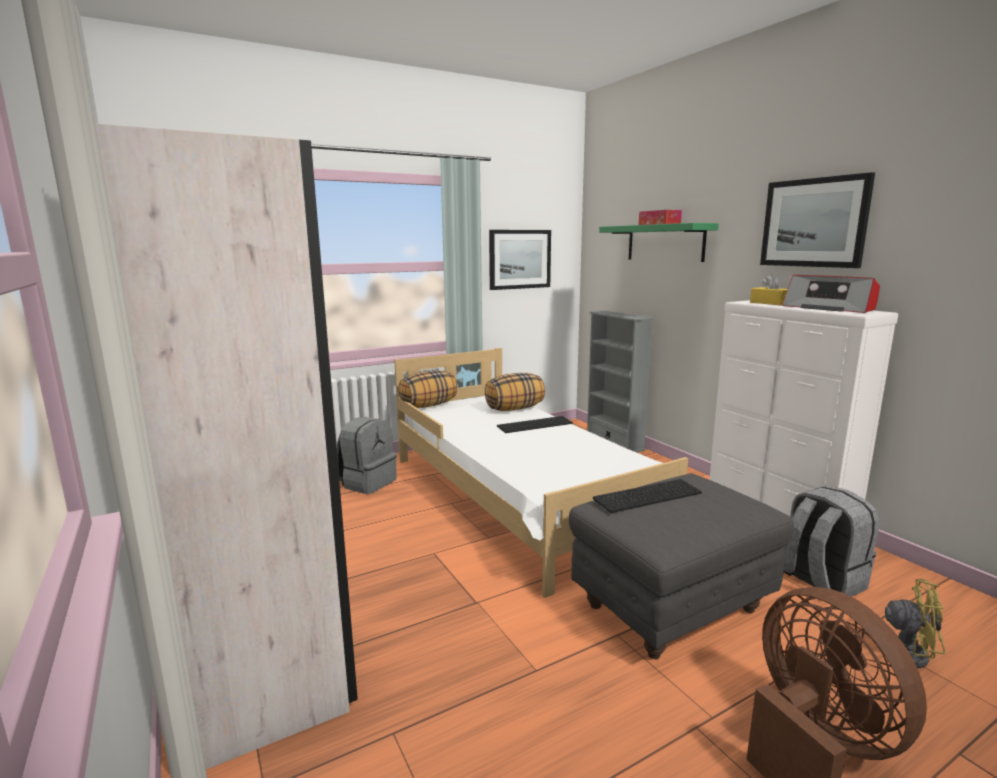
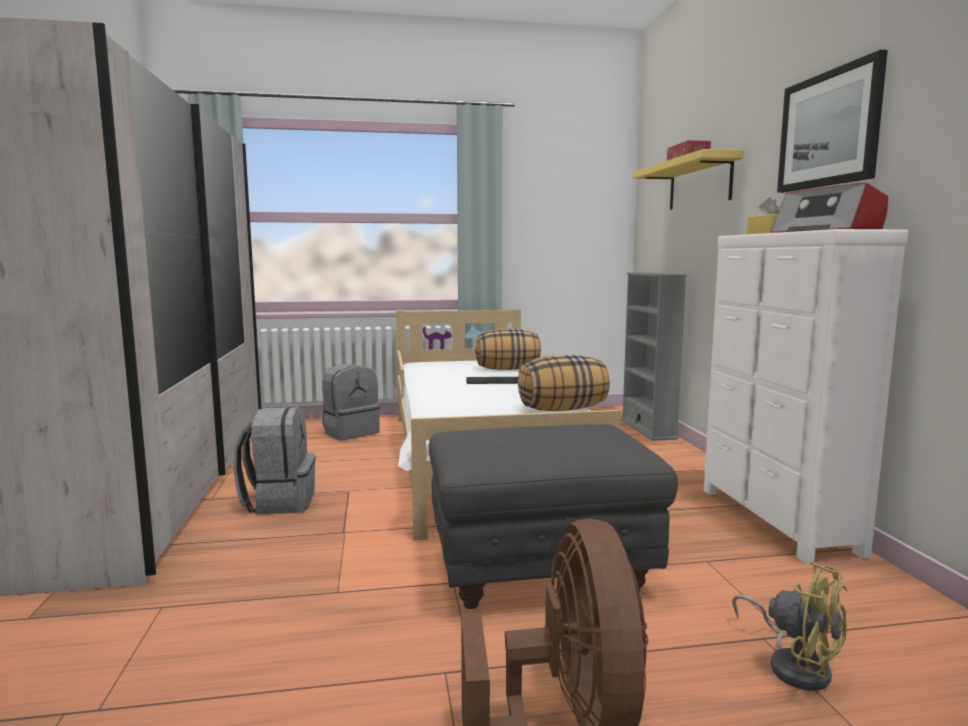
camera: 20 degrees right, 5 degrees down
pillow [398,370,457,408] -> pillow moved to [518,355,610,411]
picture [489,230,551,290] -> none
keyboard [593,479,702,513] -> none
green shelf [599,223,719,262] -> yellow shelf [633,149,744,210]
grey backpack [783,486,879,597] -> grey backpack moved to [233,407,316,515]

